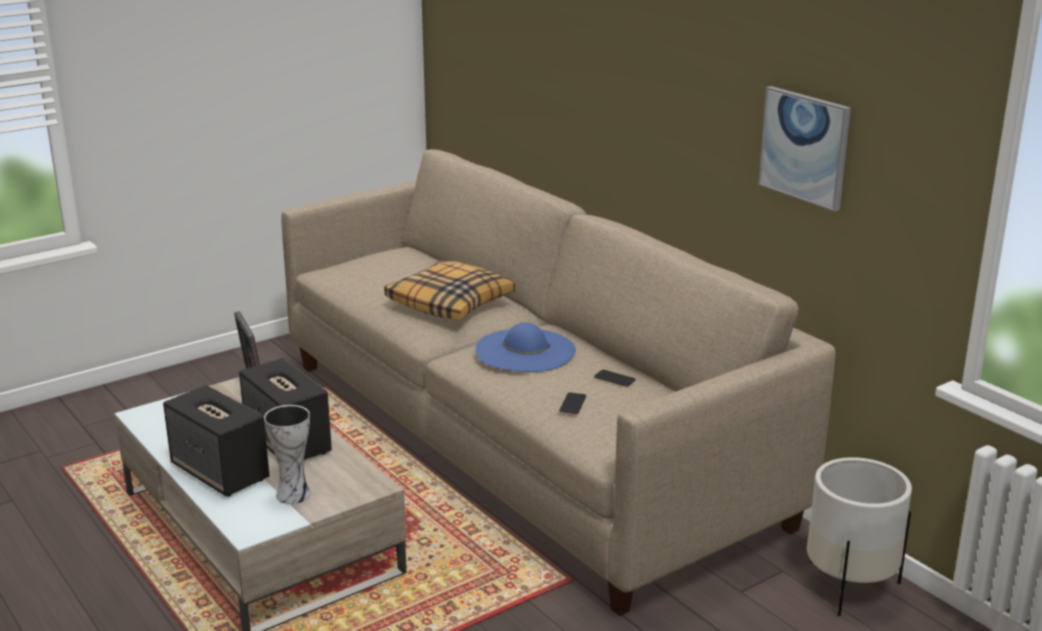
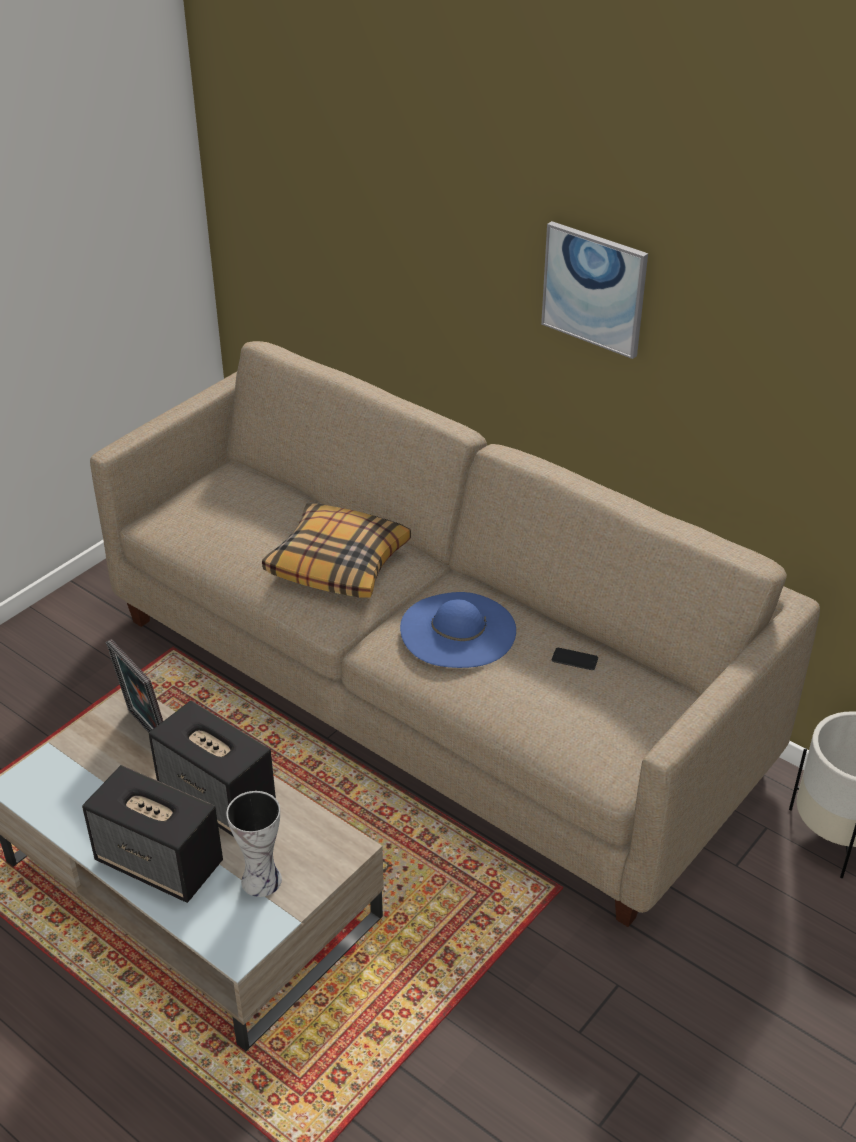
camera: 15 degrees left, 15 degrees up
phone [559,392,586,414] -> none
picture [758,86,851,212] -> picture moved to [541,221,648,359]

